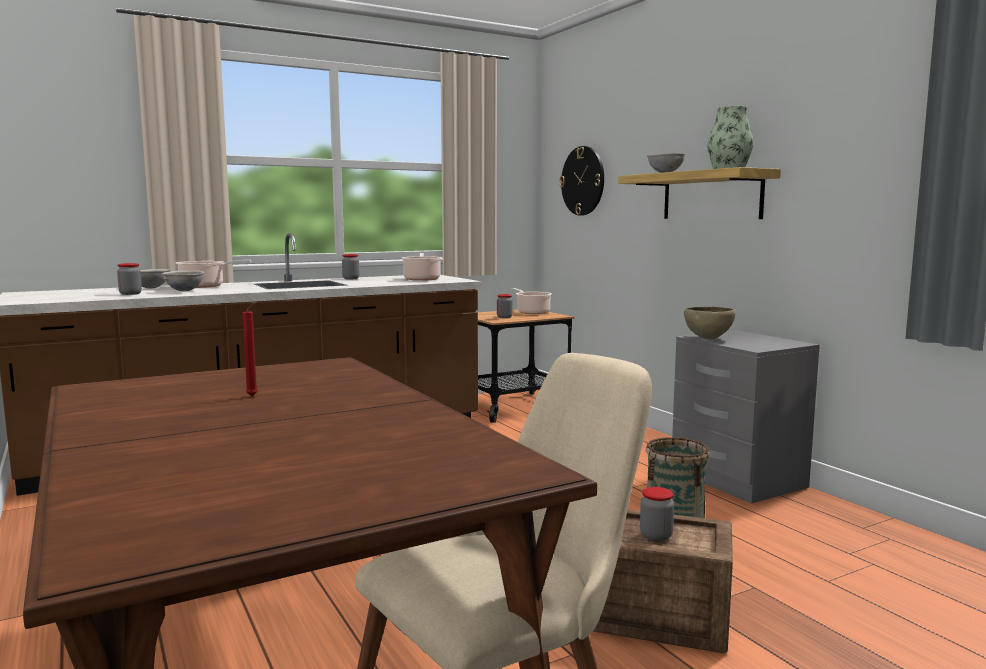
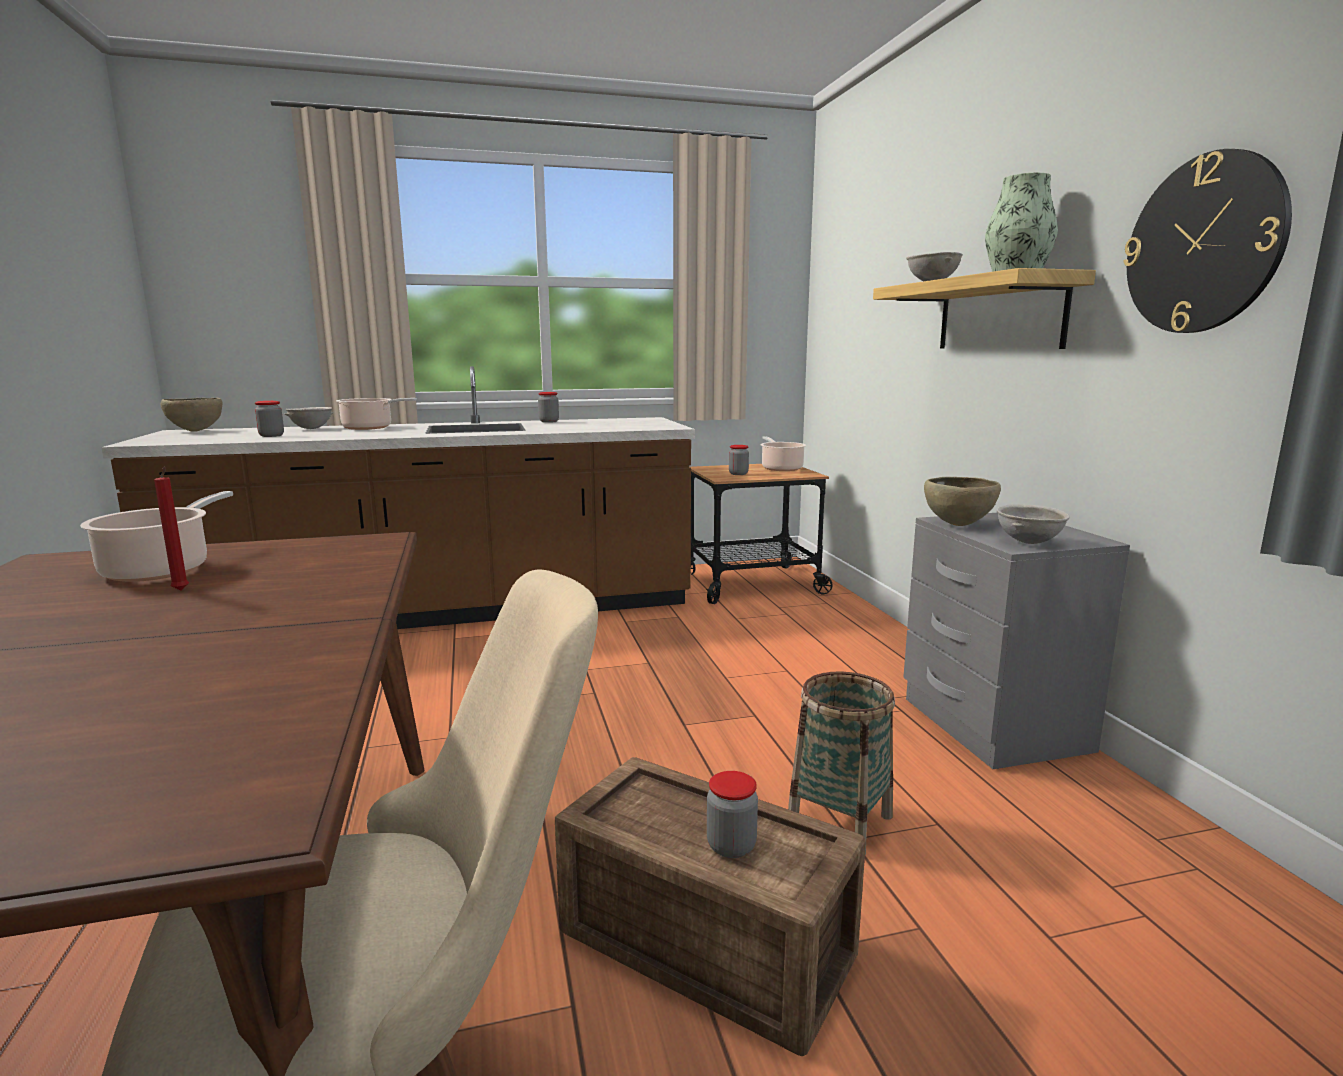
camera: 15 degrees right, 5 degrees up
grey bowl [162,270,204,291] -> grey bowl moved to [997,504,1070,544]
cooking pot [402,253,442,281] -> cooking pot moved to [80,491,233,582]
wall clock [560,146,604,216] -> wall clock moved to [1123,149,1292,333]
none -> brown bowl [160,398,223,432]

